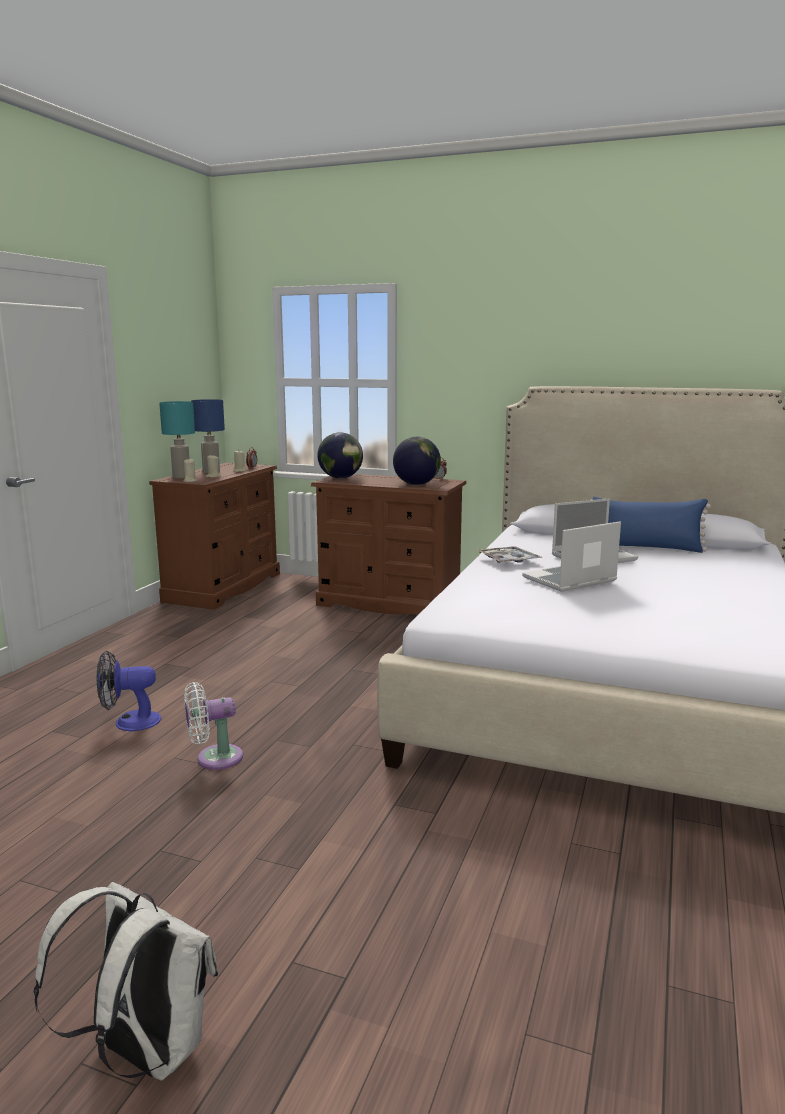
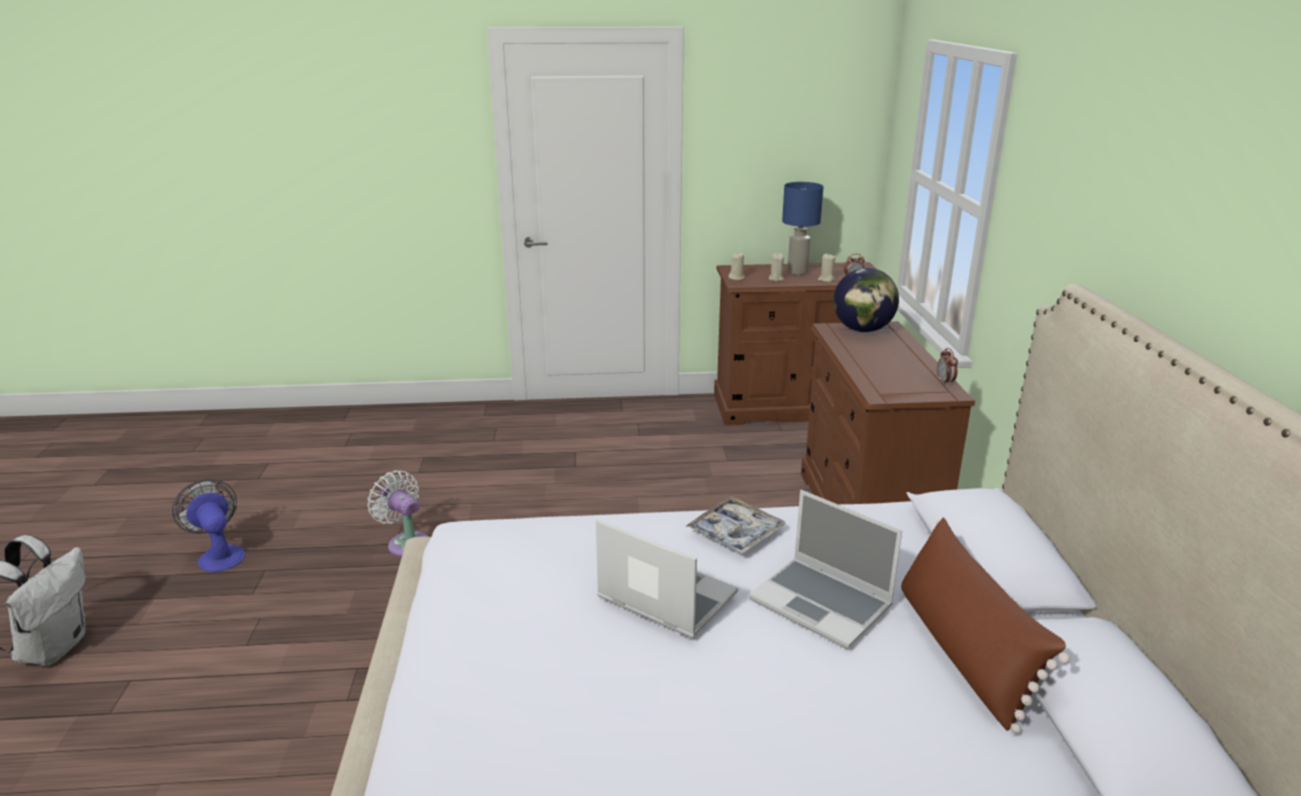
camera: 65 degrees right, 10 degrees up
fan [97,651,161,731] -> fan moved to [172,479,245,572]
turquoise table lamp [159,401,195,479] -> none
globe [393,437,441,485] -> none
blue pillow [593,497,711,553] -> brown pillow [901,517,1070,734]

